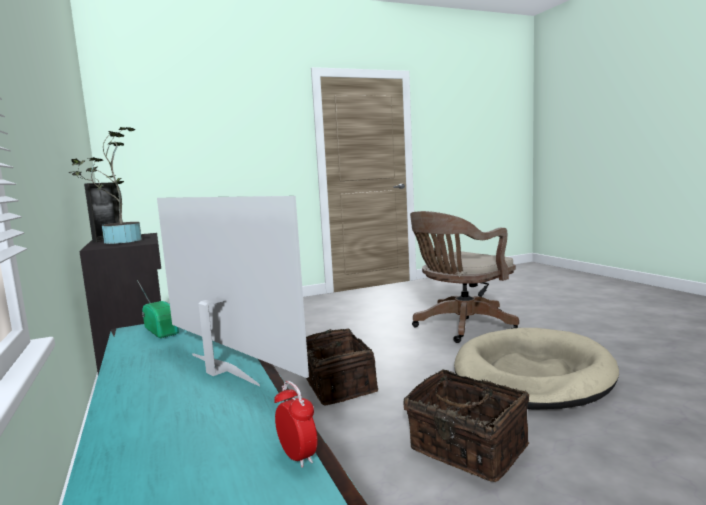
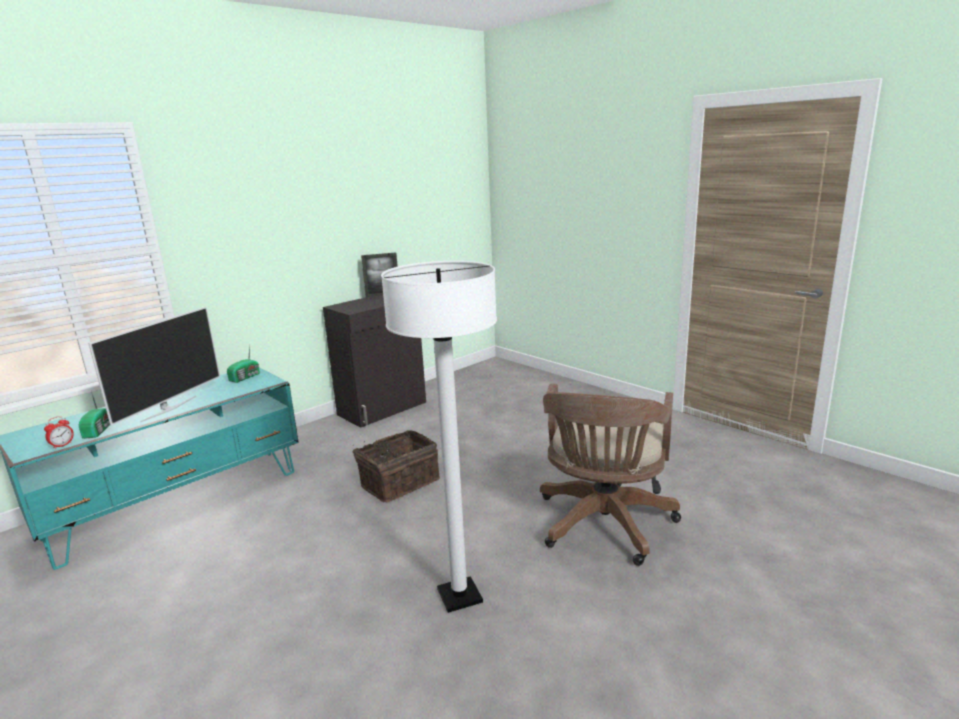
camera: 70 degrees right, 10 degrees up
potted plant [69,127,142,244] -> none
basket [404,369,529,482] -> none
brown office chair [410,211,519,343] -> brown office chair turned 105 degrees counterclockwise [540,383,681,566]
beige dog bed [454,328,619,410] -> white floor lamp [381,261,497,613]
none -> radio [79,391,110,439]

